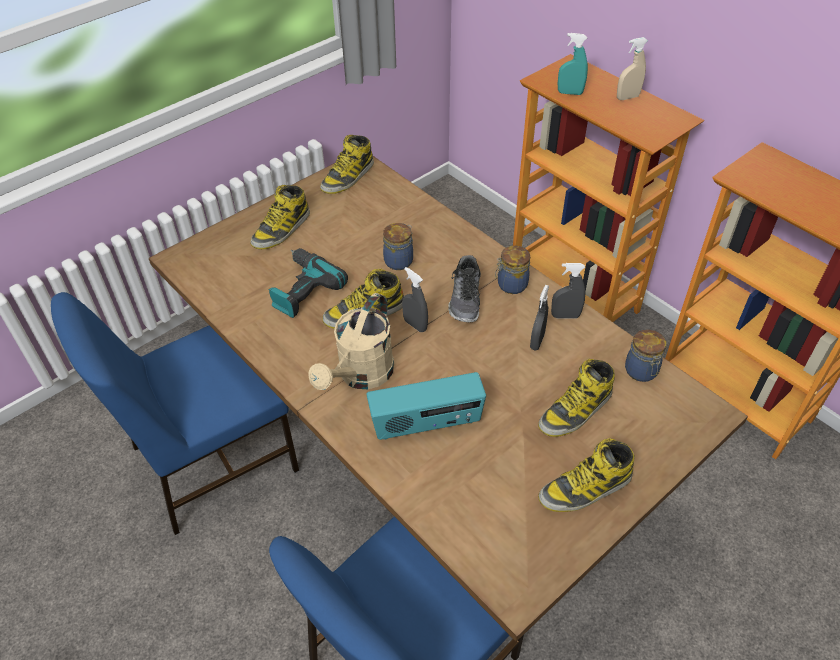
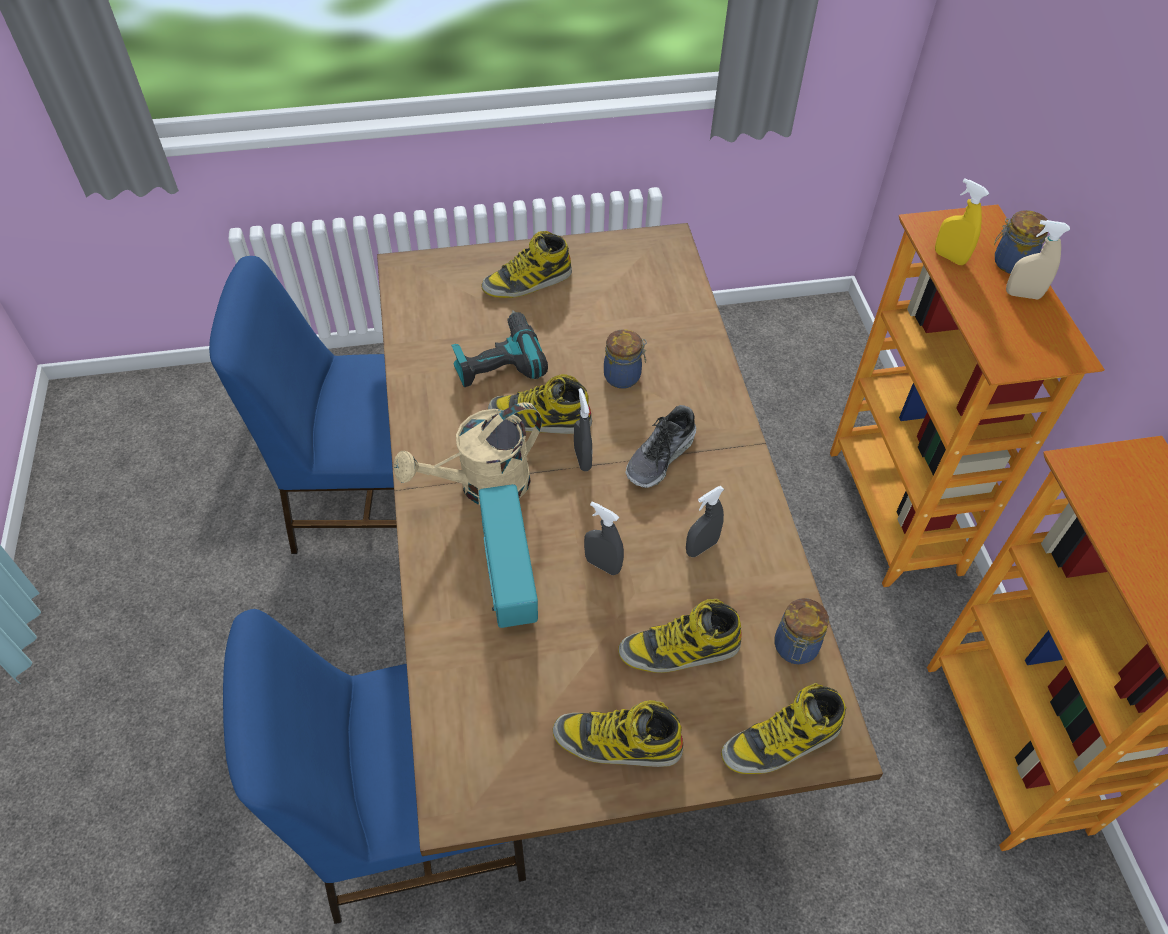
camera: 30 degrees right, 5 degrees up
boot [320,135,374,194] -> boot moved to [721,683,847,774]
radio [366,372,486,440] -> radio turned 60 degrees clockwise [479,484,538,628]
jar [495,246,530,294] -> jar moved to [994,210,1048,274]
grey spray bottle [551,263,585,318] -> grey spray bottle moved to [584,501,624,575]
turquoise spray bottle [558,33,588,95] -> yellow spray bottle [935,178,989,265]

